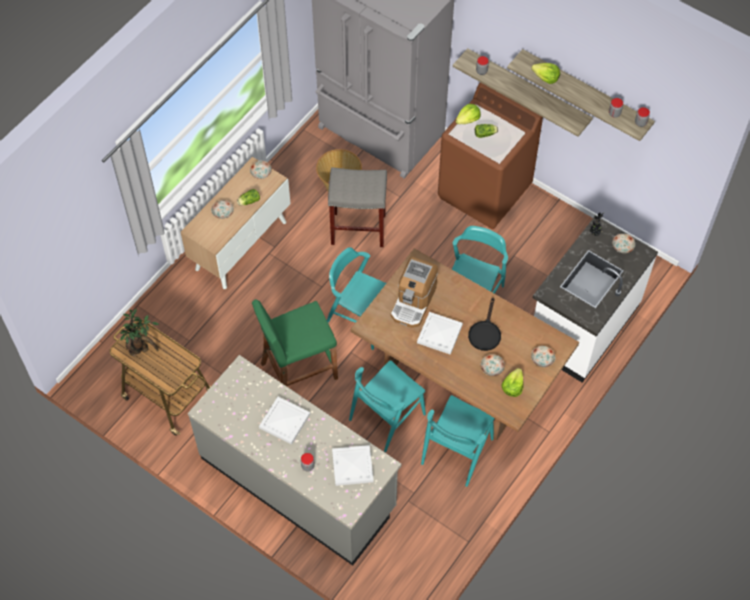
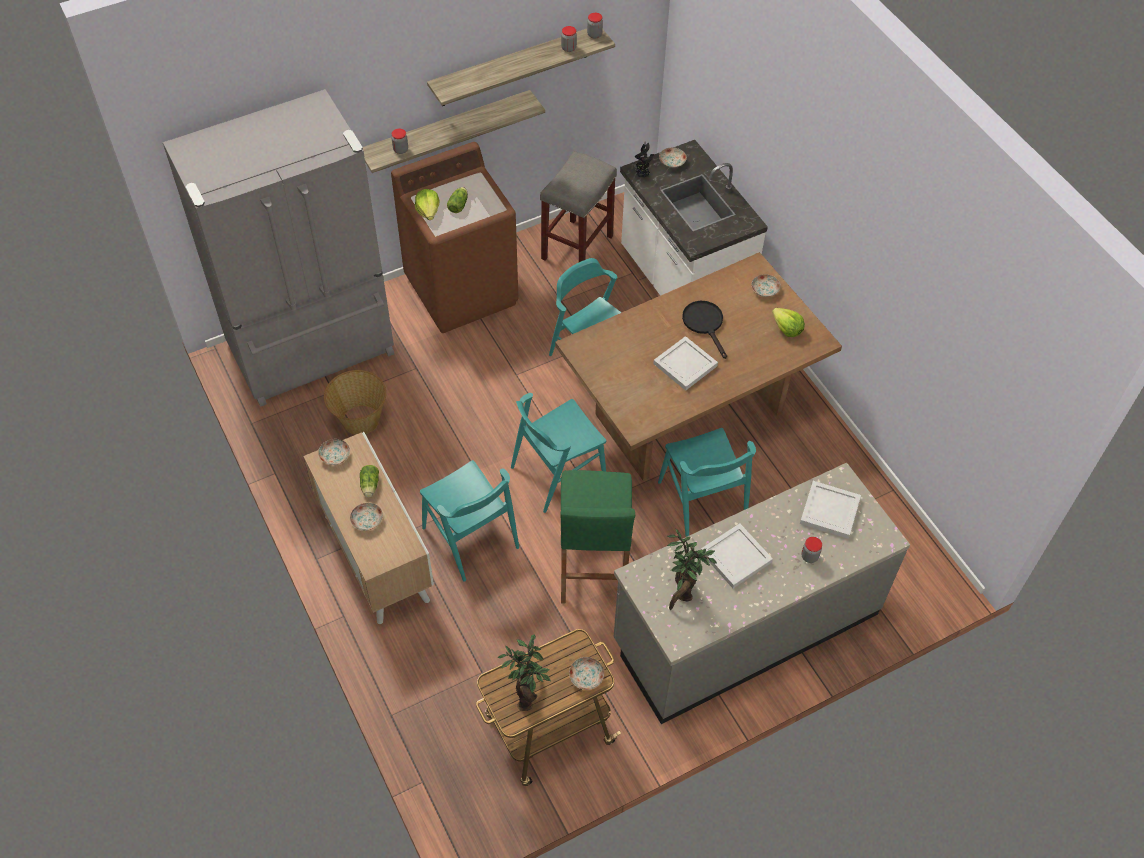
camera: 65 degrees left, 5 degrees down
grey stool [328,167,387,247] -> grey stool moved to [540,151,617,262]
coffee machine [391,256,438,328] -> none
turquoise chair [421,395,495,487] -> turquoise chair moved to [420,460,519,581]
black frying pan [468,298,501,351] -> black frying pan turned 150 degrees counterclockwise [682,301,727,359]
plate [481,354,505,376] -> plate moved to [569,657,604,690]
lettuce [531,63,560,84] -> none
none -> potted plant [667,529,717,610]

